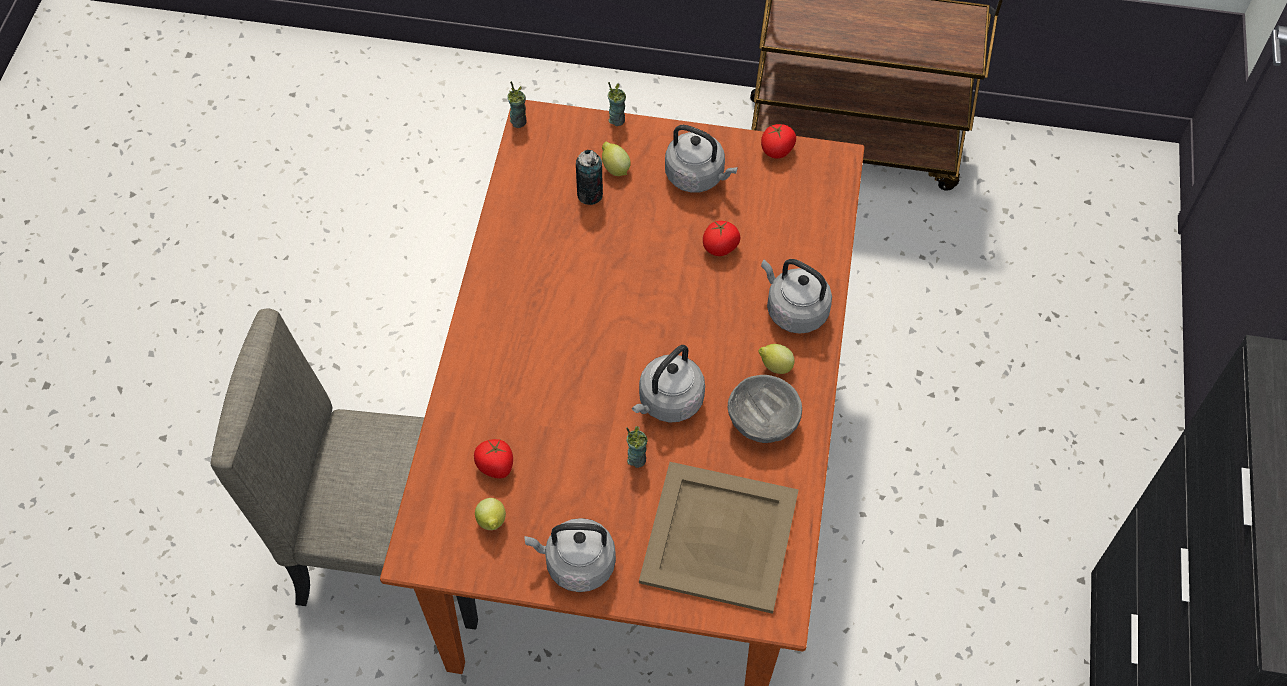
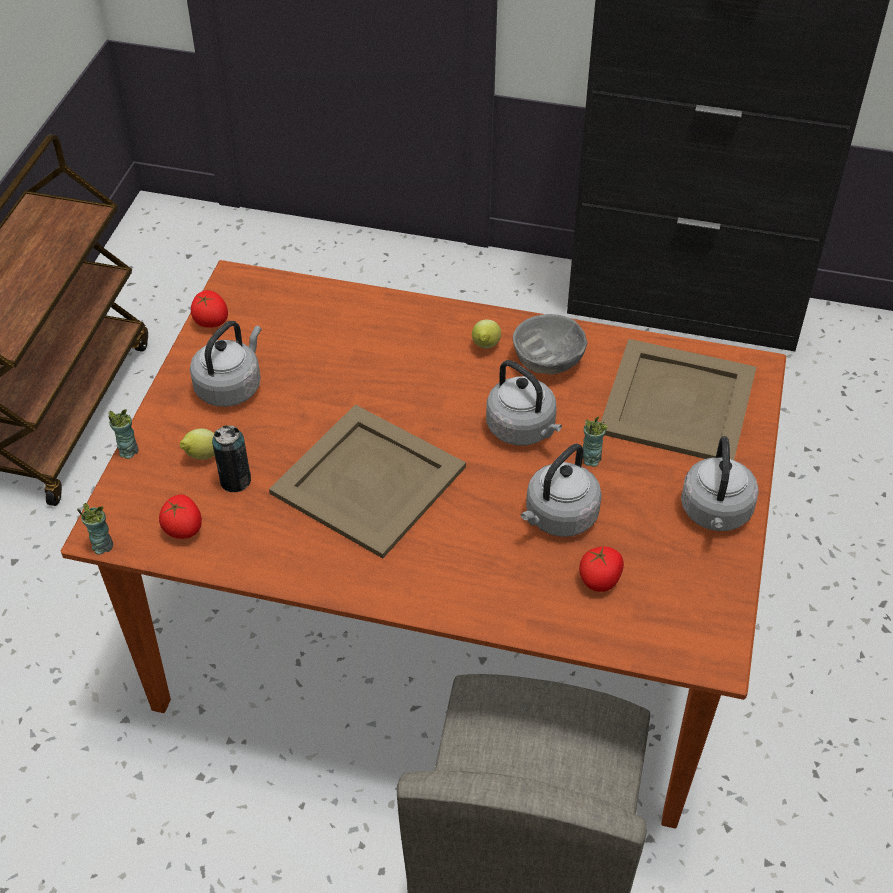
camera: 85 degrees left, 10 degrees down
lemon [475,498,506,530] -> none
tomato [703,221,740,256] -> tomato moved to [159,494,202,539]
grey kettle [761,259,832,334] -> grey kettle moved to [521,443,602,537]
none -> beige tray [269,405,466,558]

